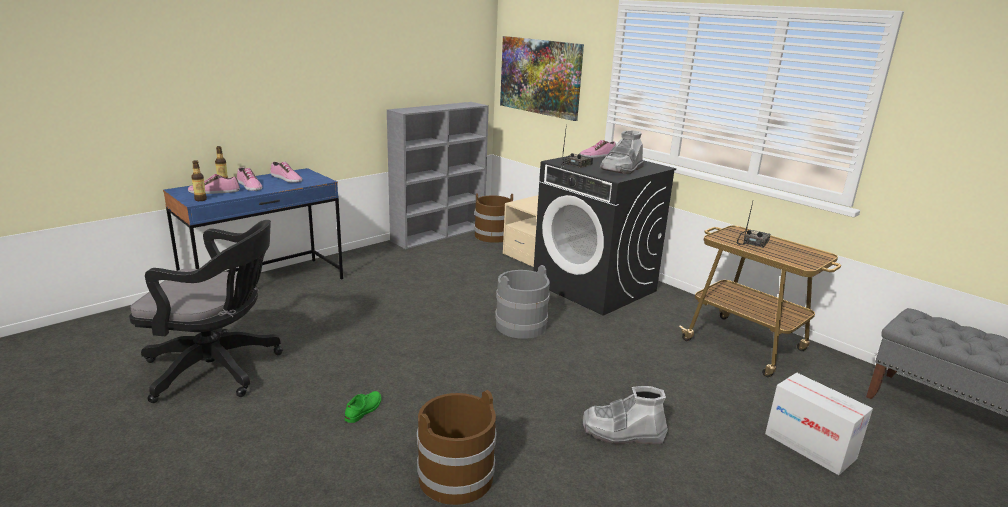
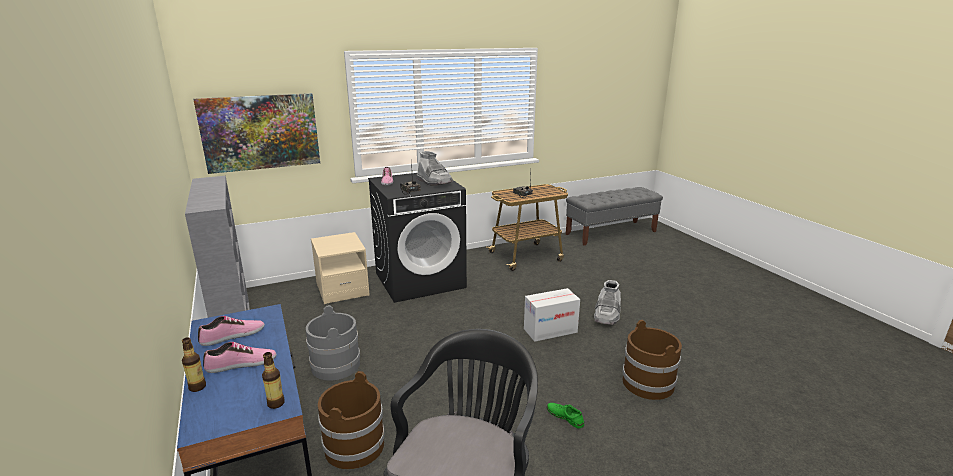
camera: 70 degrees left, 0 degrees up
shoe [188,174,240,194] -> none
brown bucket [474,194,513,243] -> brown bucket moved to [318,371,385,469]
grey bucket [495,265,550,339] -> grey bucket moved to [306,305,360,381]
cardboard box [765,373,873,475] -> cardboard box moved to [524,288,580,342]

